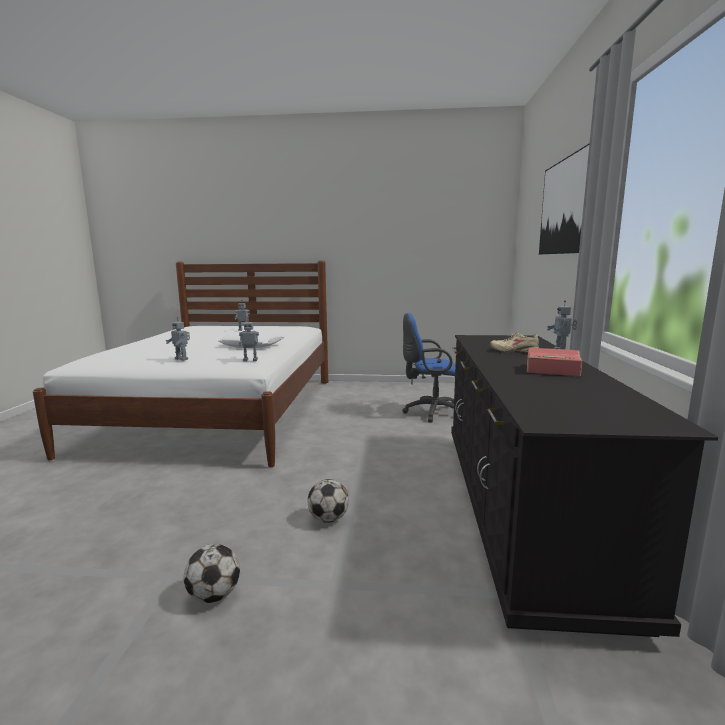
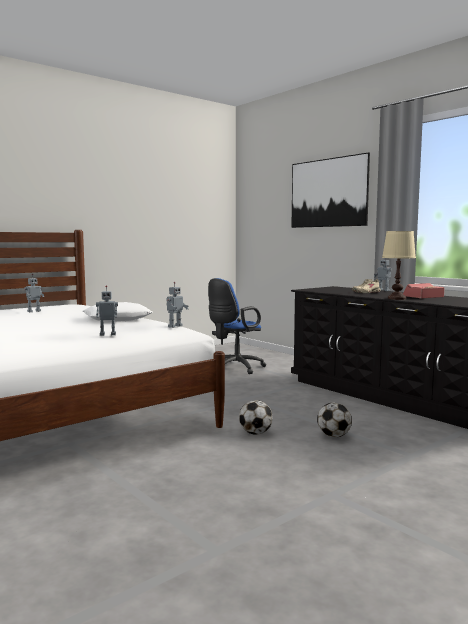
camera: 45 degrees left, 5 degrees down
football [184,544,240,603] -> football moved to [239,400,273,435]
none -> beige table lamp [382,231,416,300]

